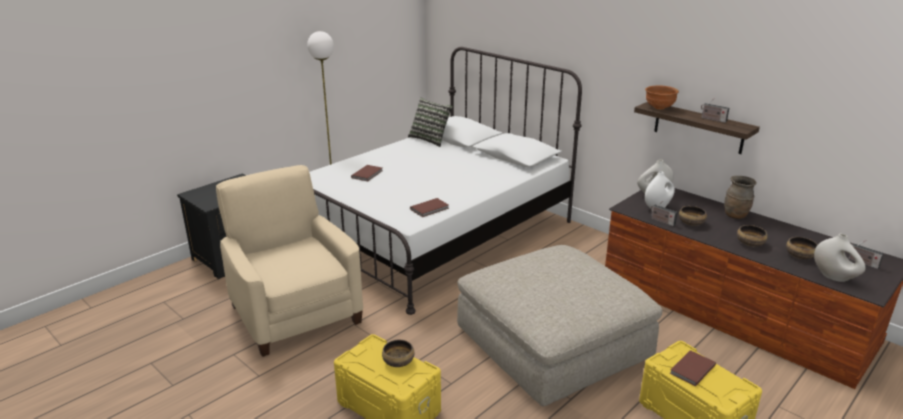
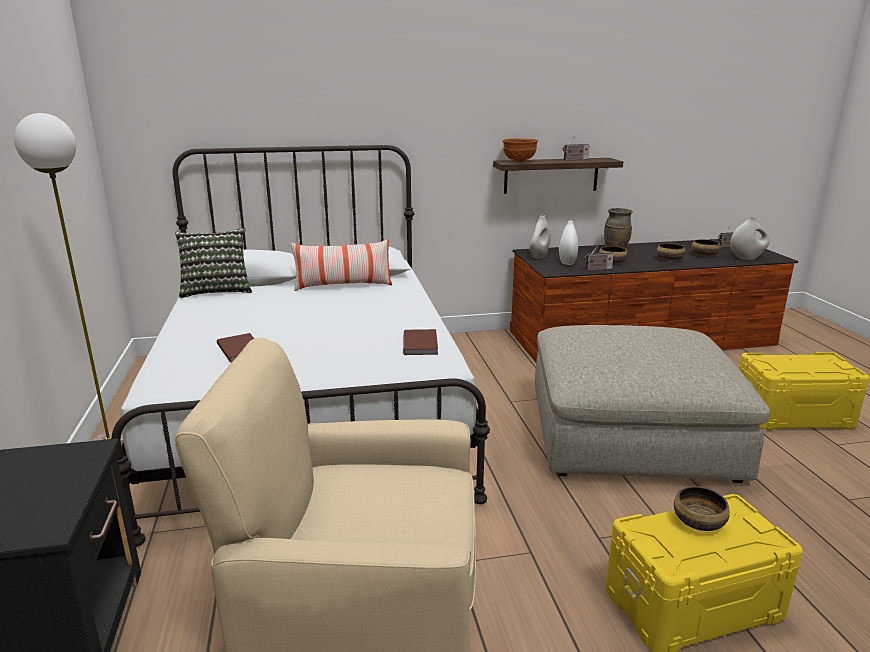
camera: 55 degrees left, 5 degrees down
brown book [670,350,716,386] -> none
none -> pillow [291,239,392,291]

